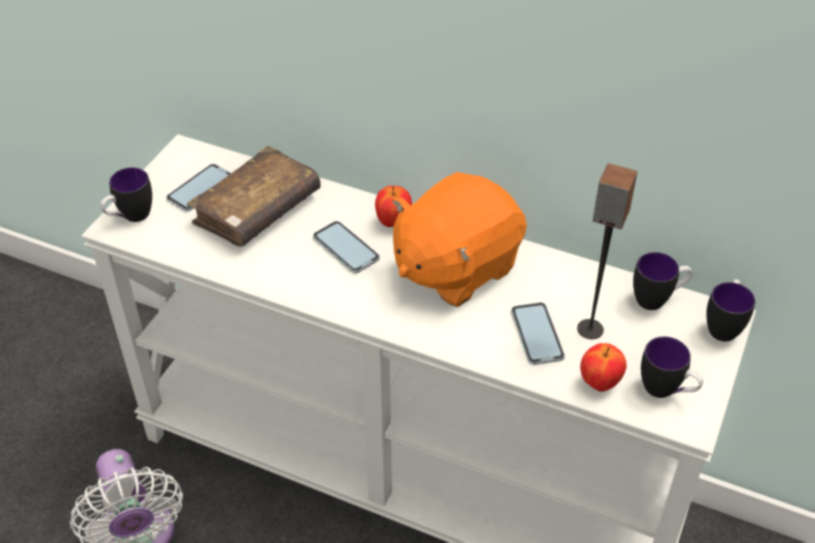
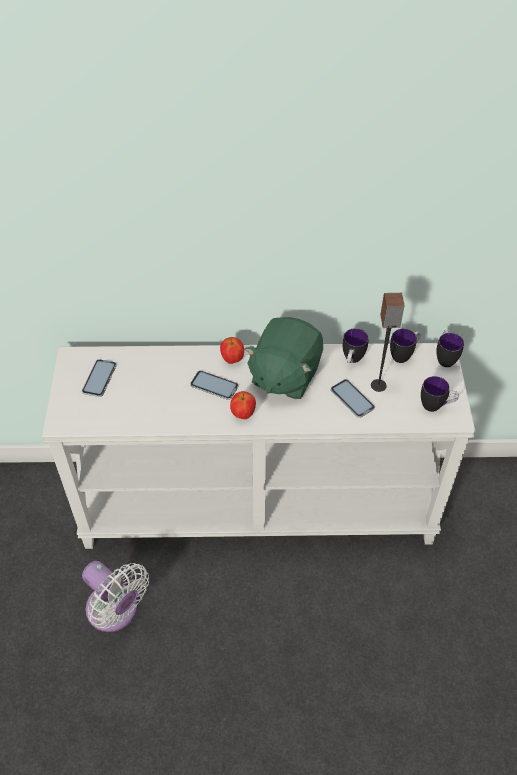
camera: 25 degrees left, 5 degrees up
mug [100,167,152,222] -> mug moved to [342,328,369,363]
brown book [187,146,321,247] -> none
orange plush toy [392,172,527,307] -> green plush toy [245,317,323,399]
apple [580,343,627,392] -> apple moved to [230,391,256,419]

